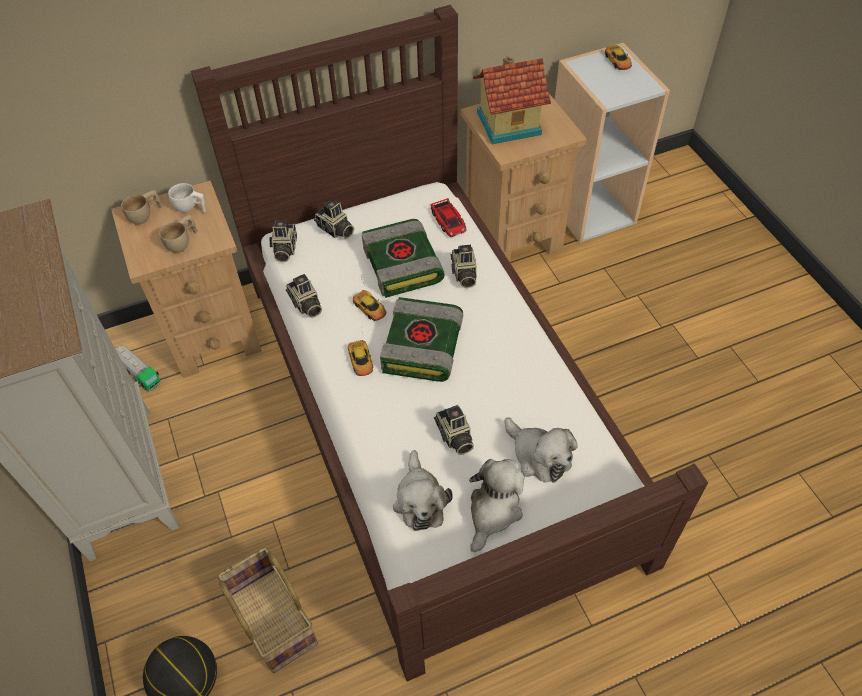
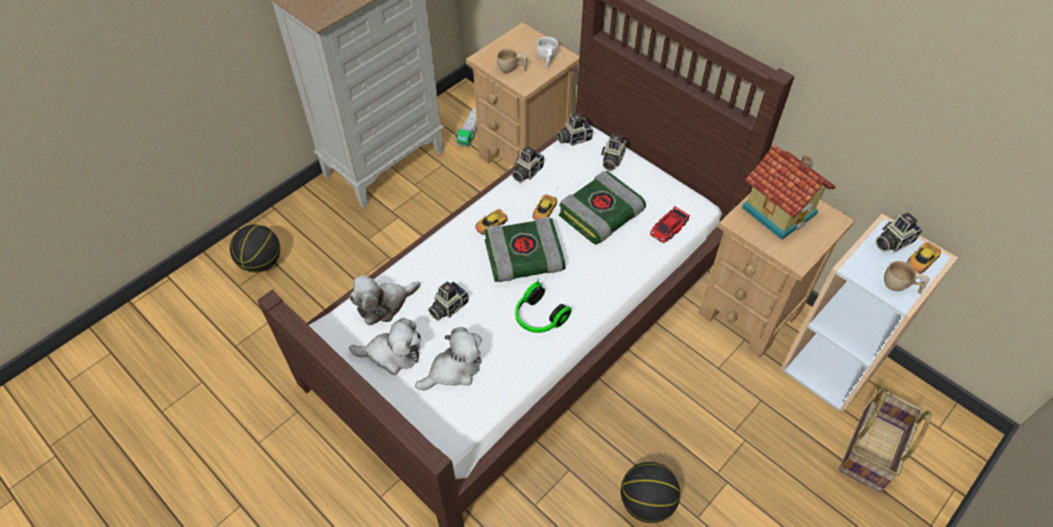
camera: 65 degrees right, 0 degrees up
beige cup [121,190,163,225] -> beige cup moved to [884,261,930,294]
basket [217,547,318,673] -> basket moved to [839,388,932,492]
camera [451,245,477,288] -> camera moved to [876,212,923,252]
plush toy [504,417,578,483] -> plush toy turned 150 degrees counterclockwise [415,327,482,390]
none -> headphones [515,279,572,333]
none -> basketball [621,462,680,523]

